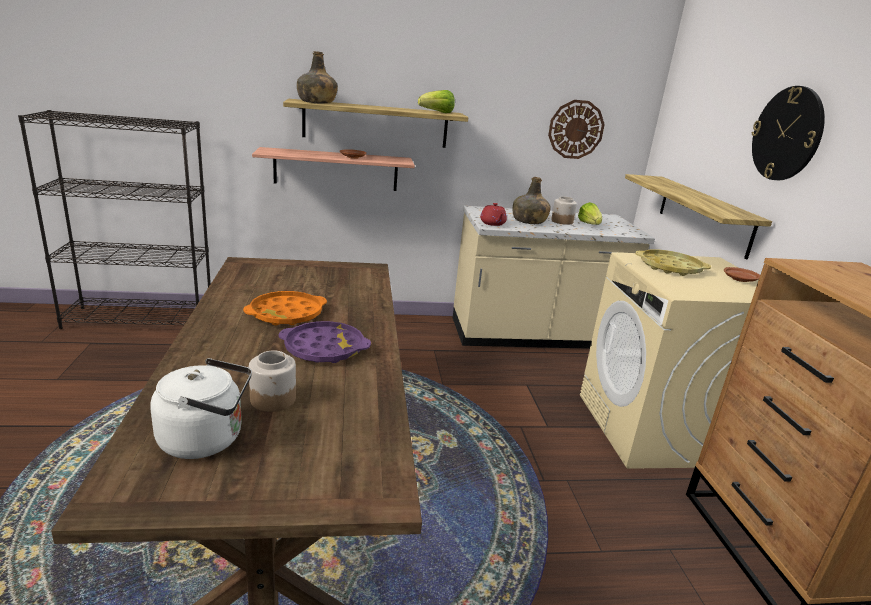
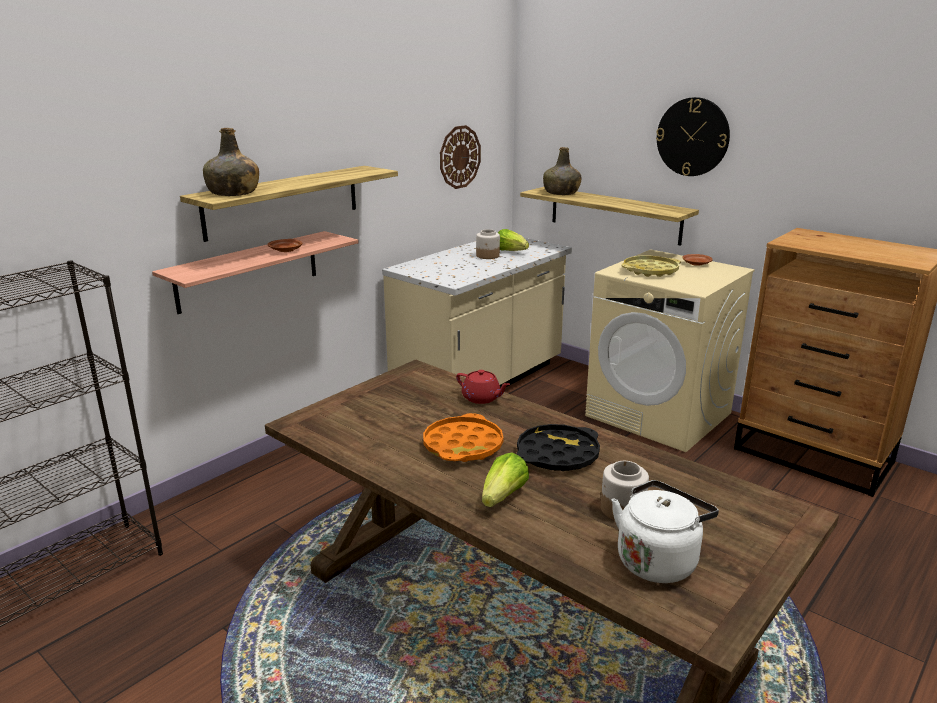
camera: 40 degrees left, 0 degrees up
purple tray [279,321,371,363] -> black tray [516,424,600,471]
lettuce [418,90,455,113] -> lettuce moved to [482,453,529,507]
red teapot [480,203,507,226] -> red teapot moved to [456,370,510,404]
green bottle [512,177,551,224] -> green bottle moved to [543,147,582,195]

